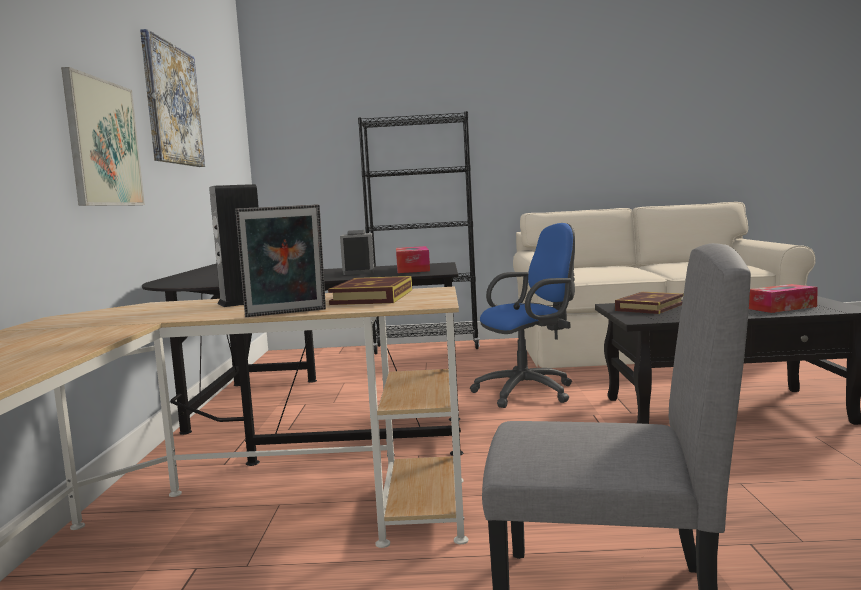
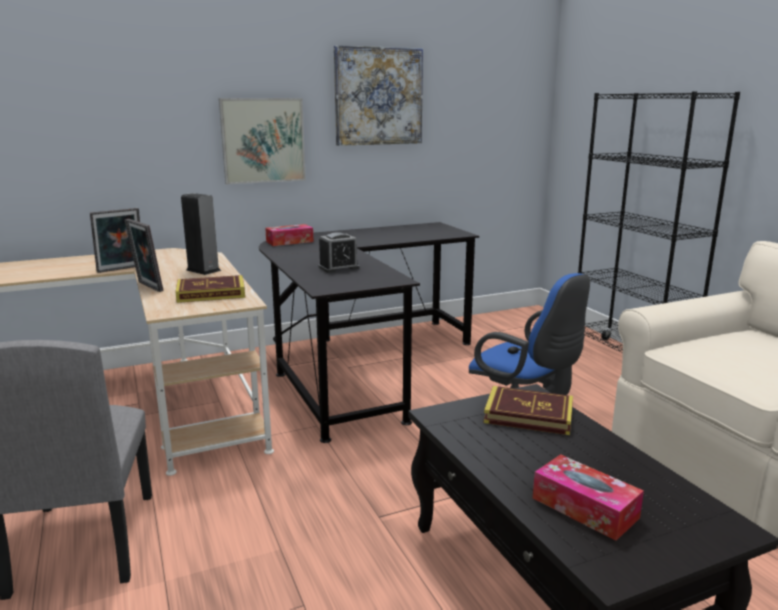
camera: 65 degrees right, 10 degrees up
tissue box [396,246,430,273] -> tissue box moved to [265,224,314,246]
none -> picture frame [90,208,140,273]

